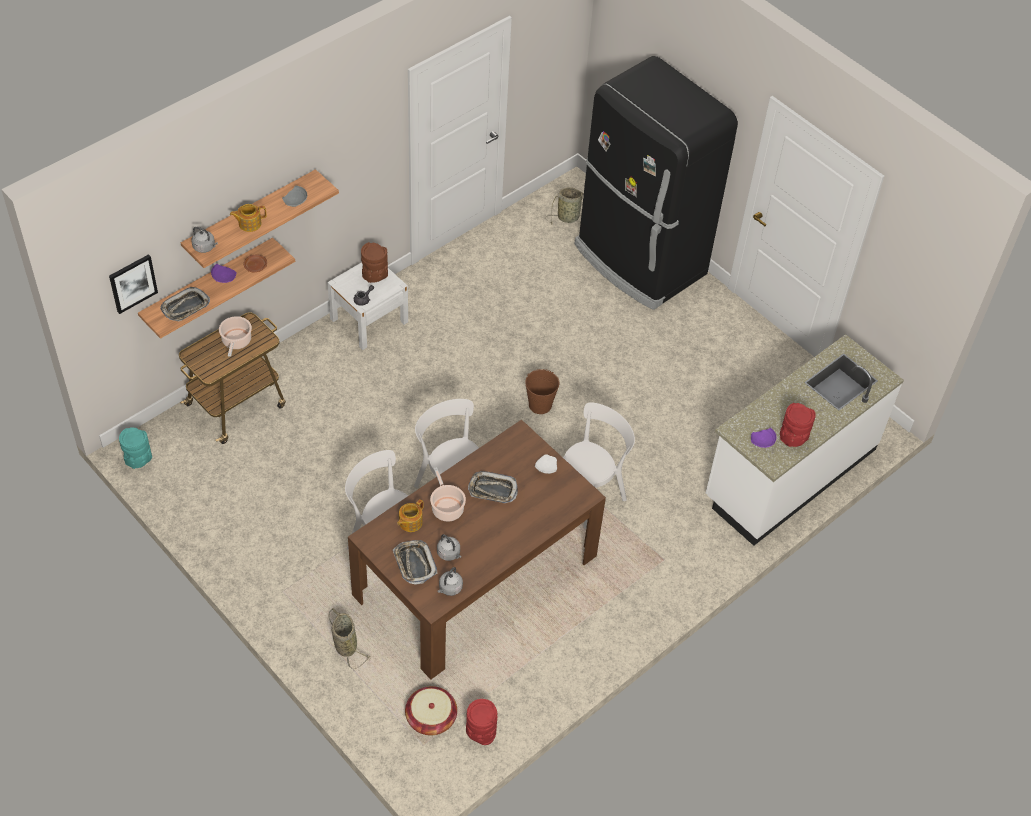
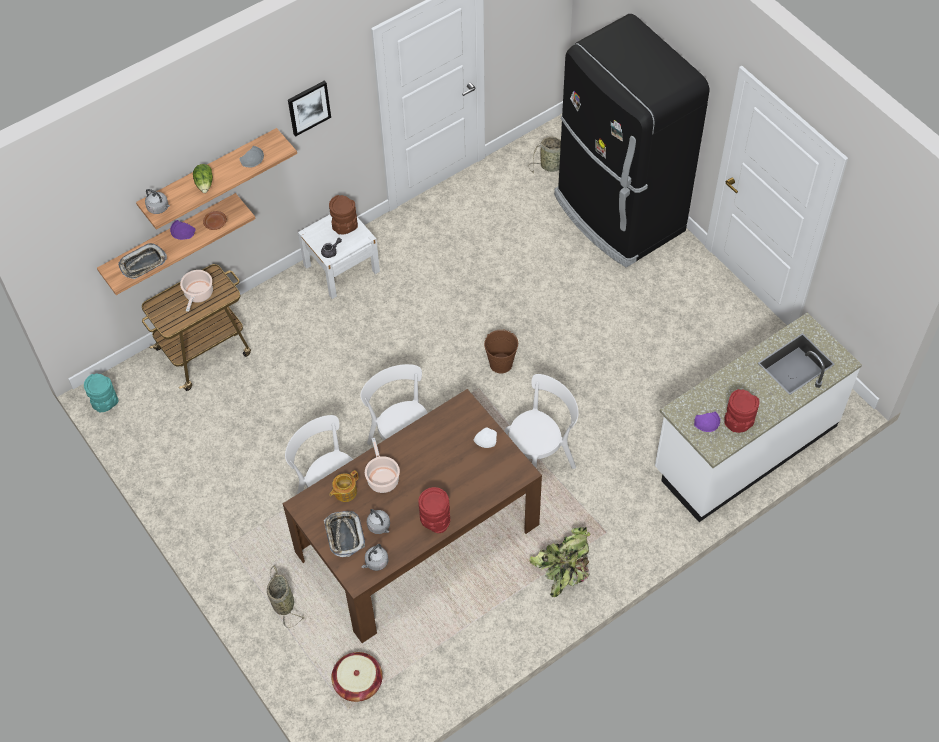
camera: 10 degrees right, 5 degrees up
picture [109,254,158,314] -> picture moved to [288,80,331,137]
teapot [230,204,266,232] -> lettuce [193,164,213,193]
red vase [466,699,497,745] -> red vase moved to [418,487,450,533]
tray [468,471,518,503] -> none
none -> potted plant [529,527,590,597]

